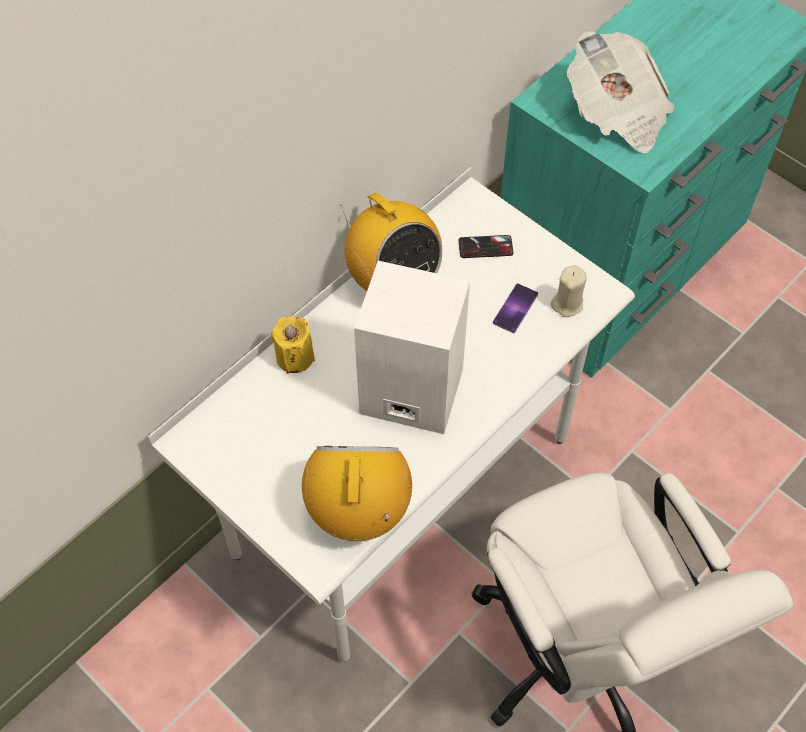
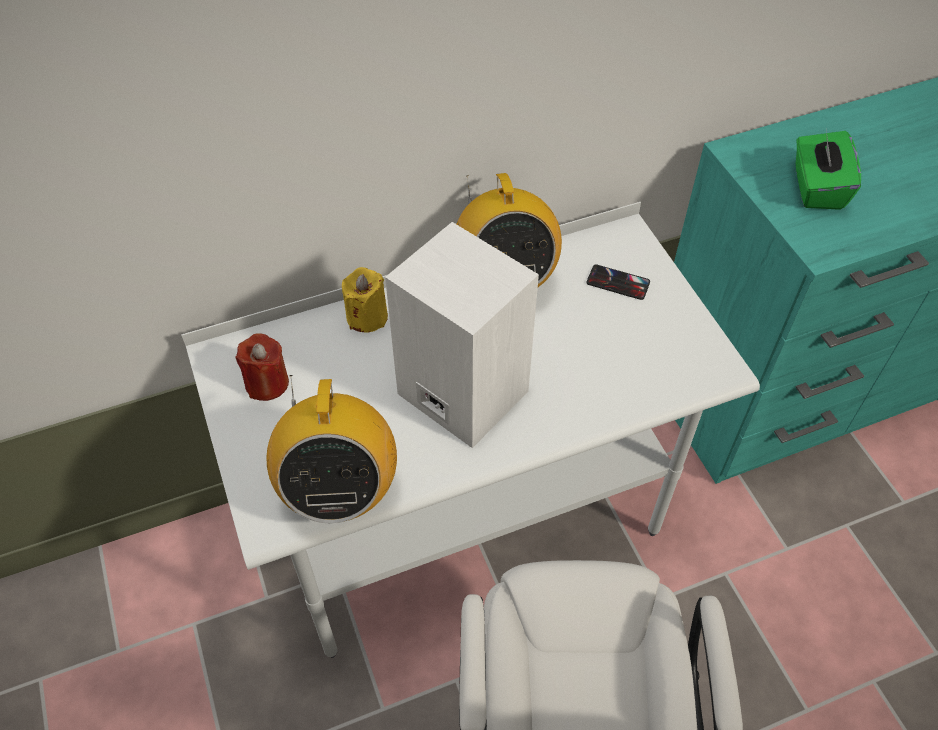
camera: 25 degrees right, 5 degrees down
radio [302,446,412,542] -> radio turned 150 degrees clockwise [266,375,397,523]
phone [493,283,538,333] -> none
beige candle [551,265,587,317] -> none
newspaper [567,31,675,153] -> green tissue box [796,129,861,210]
none -> red candle [235,333,289,401]

